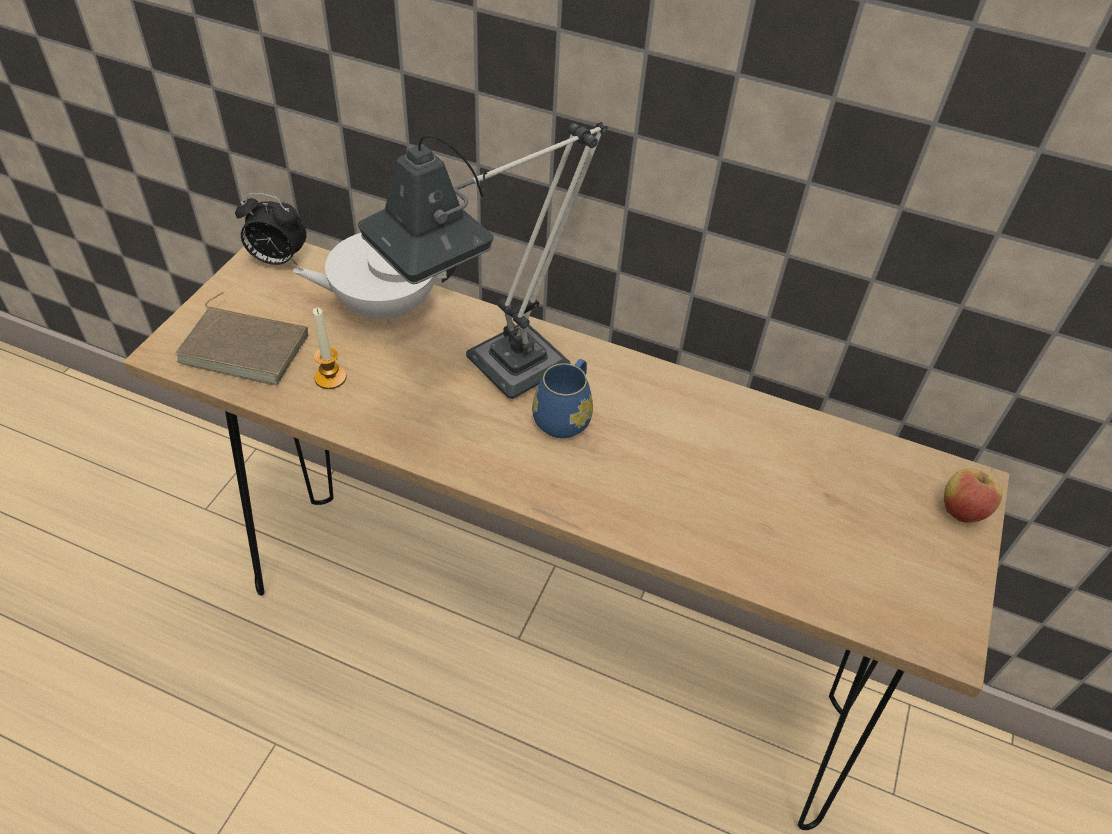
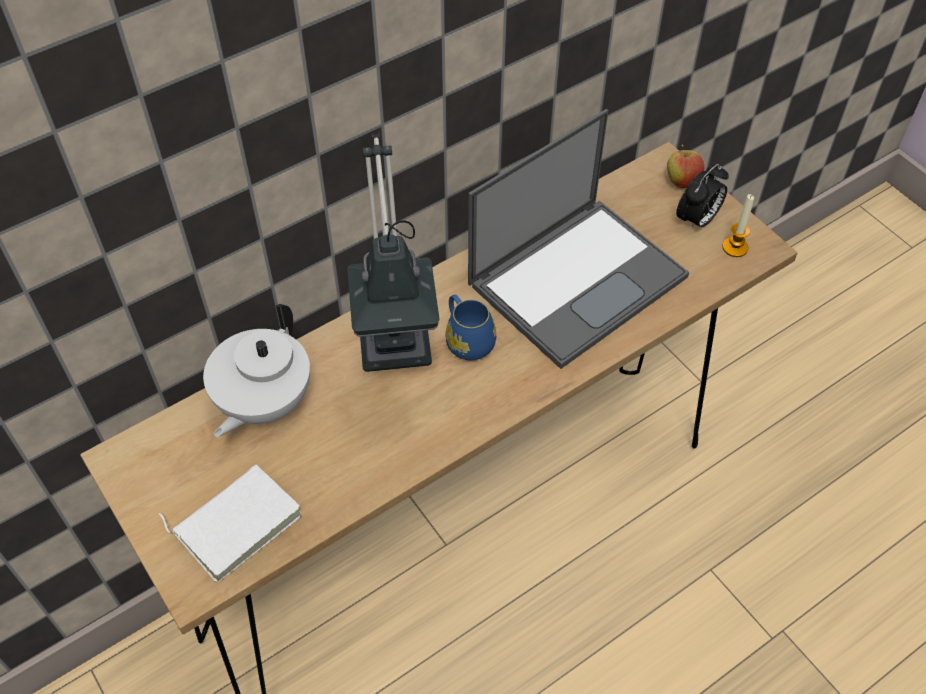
camera: 55 degrees left, 5 degrees up
brown book [175,292,308,385] -> white book [159,465,302,583]
alarm clock [235,193,307,265] -> alarm clock moved to [676,164,729,232]
candle [313,308,347,389] -> candle moved to [722,194,754,257]
none -> laptop [468,109,689,369]

